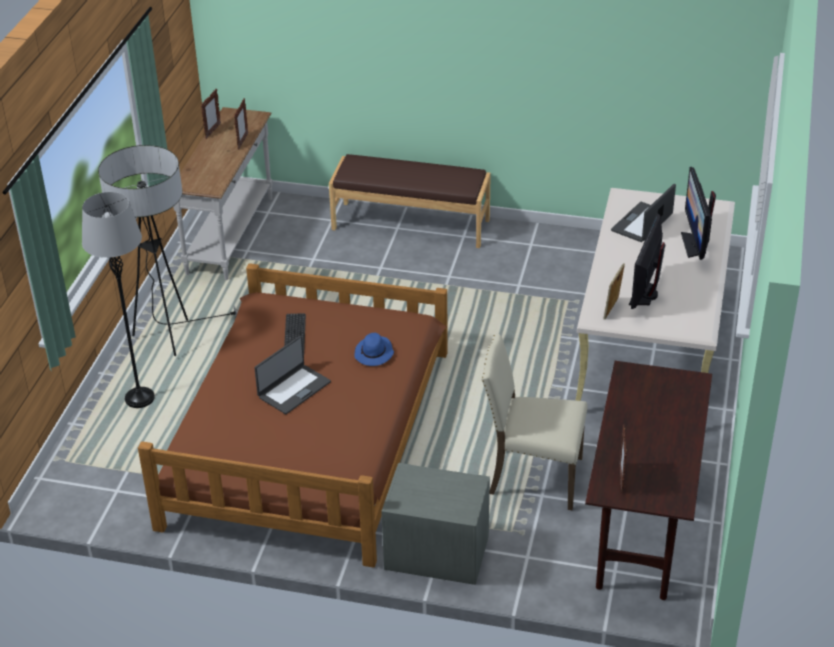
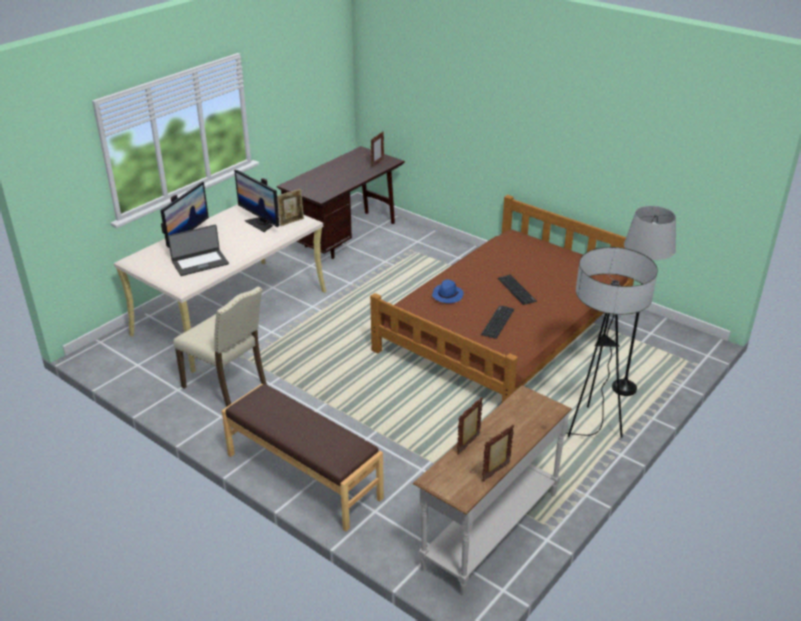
camera: 155 degrees left, 5 degrees down
laptop [254,336,331,414] -> keyboard [498,275,537,305]
grey nightstand [381,463,490,585] -> none
beige chair [481,334,588,510] -> beige chair moved to [173,287,267,407]
monitor [629,213,665,309] -> monitor turned 90 degrees clockwise [234,170,279,232]

